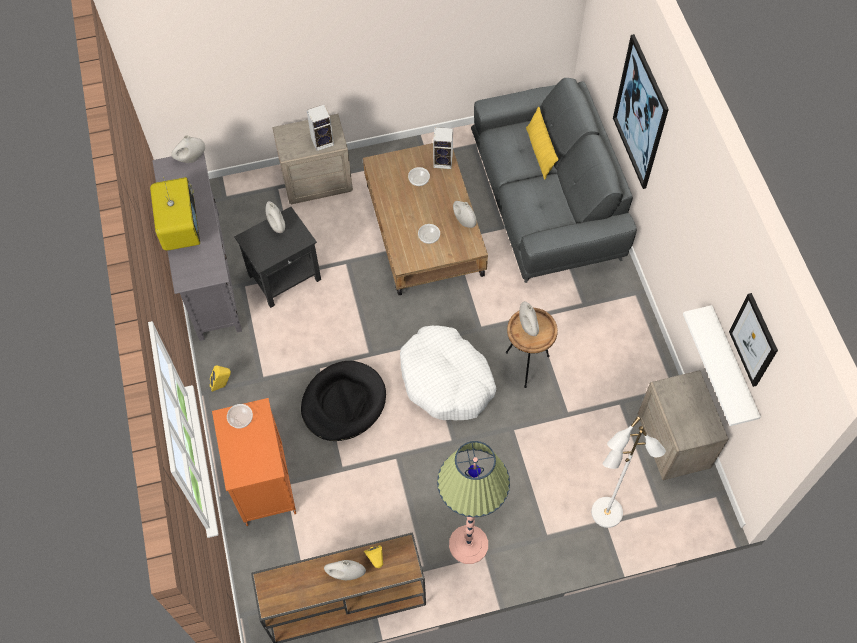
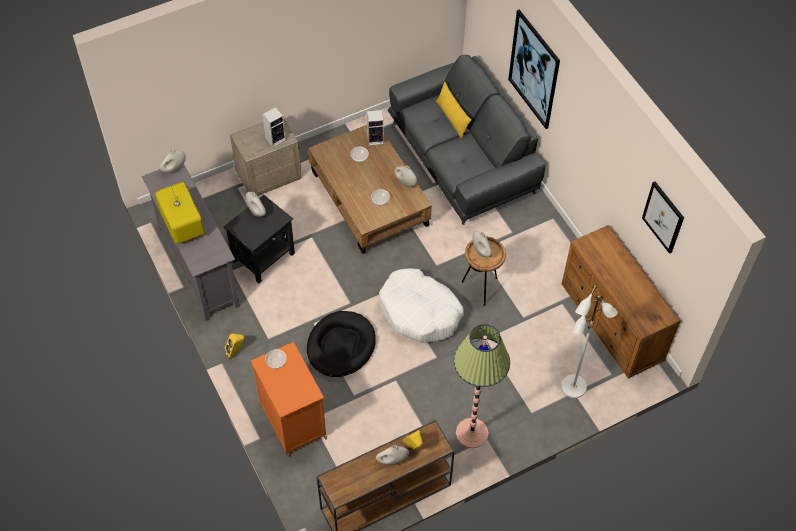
camera: 15 degrees left, 5 degrees down
beige nightstand [638,370,729,480] -> brown dresser [562,225,681,378]
white shelf [683,305,761,426] -> none

